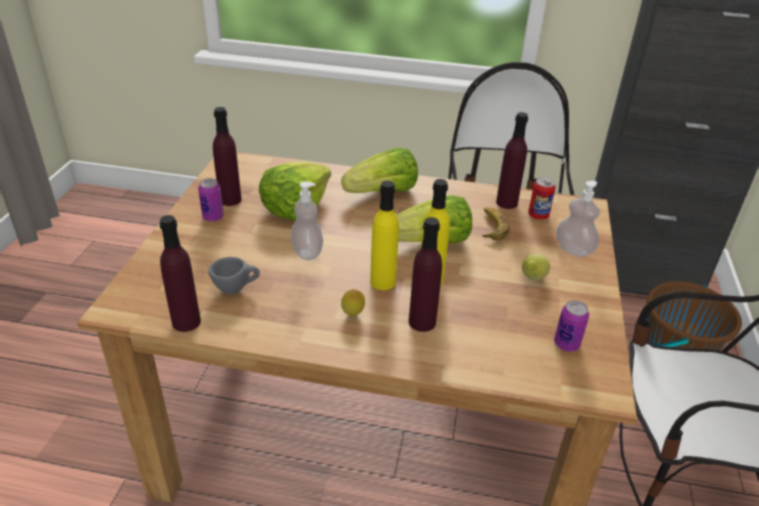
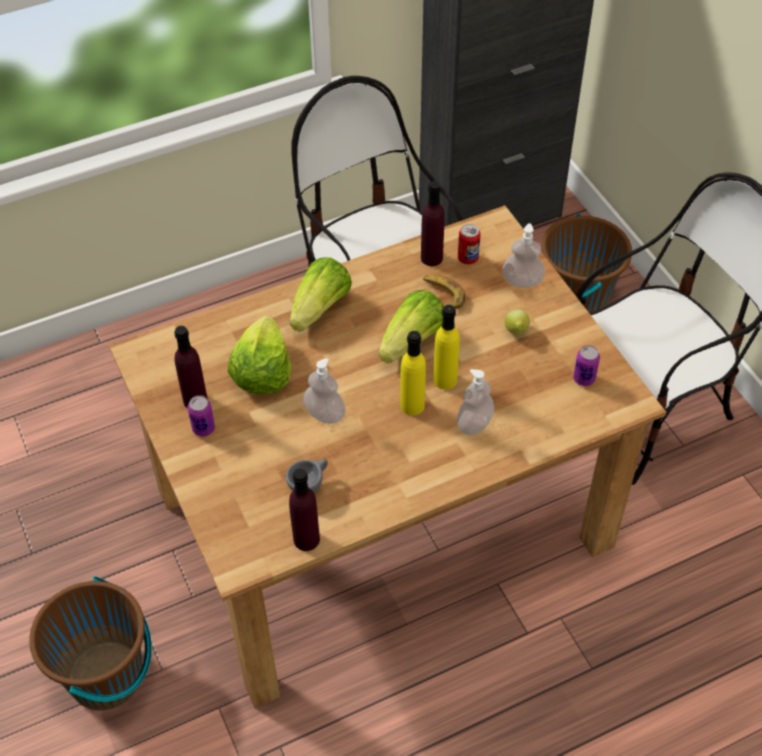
camera: 35 degrees left, 15 degrees up
lemon [341,289,365,316] -> none
purple bottle [409,217,442,332] -> soap dispenser [457,369,494,435]
none -> brown bucket [29,576,152,710]

